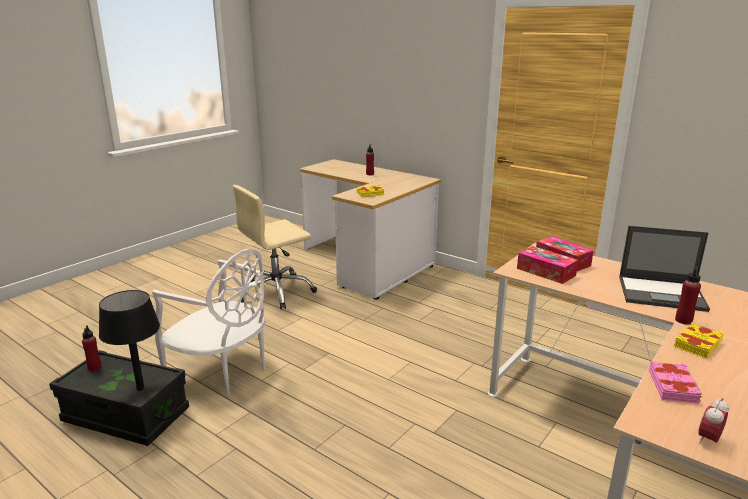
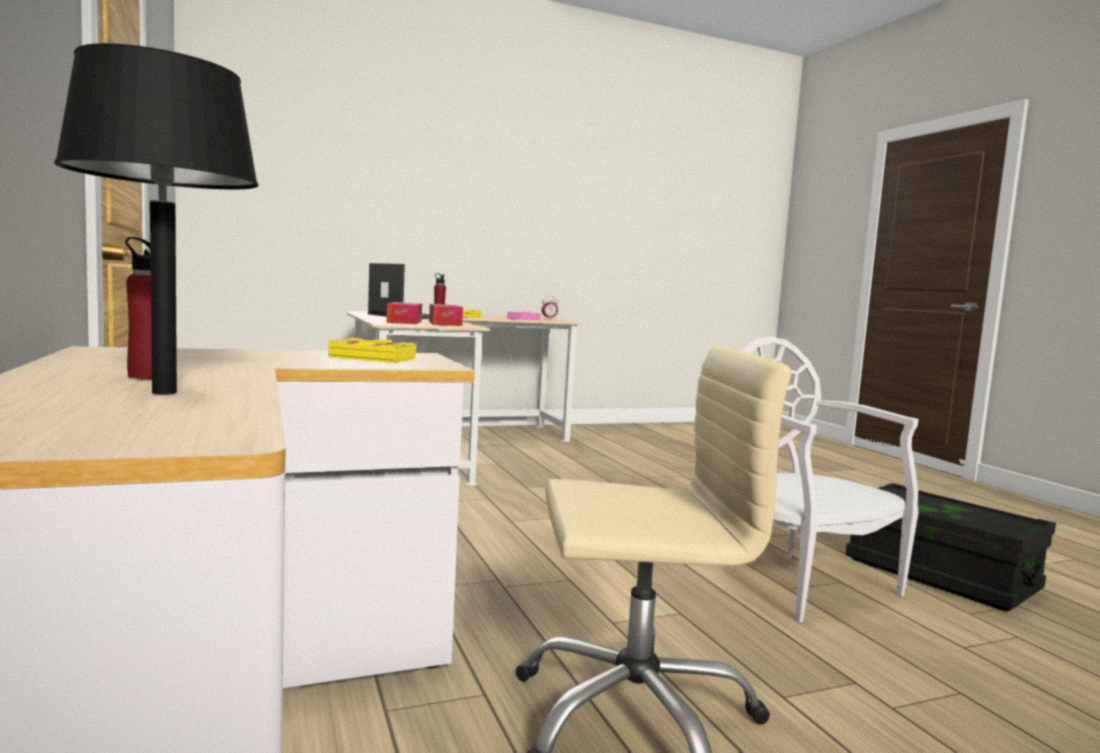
camera: 150 degrees left, 15 degrees down
red bottle [82,325,102,371] -> none
black table lamp [99,290,160,391] -> black table lamp moved to [54,43,259,395]

